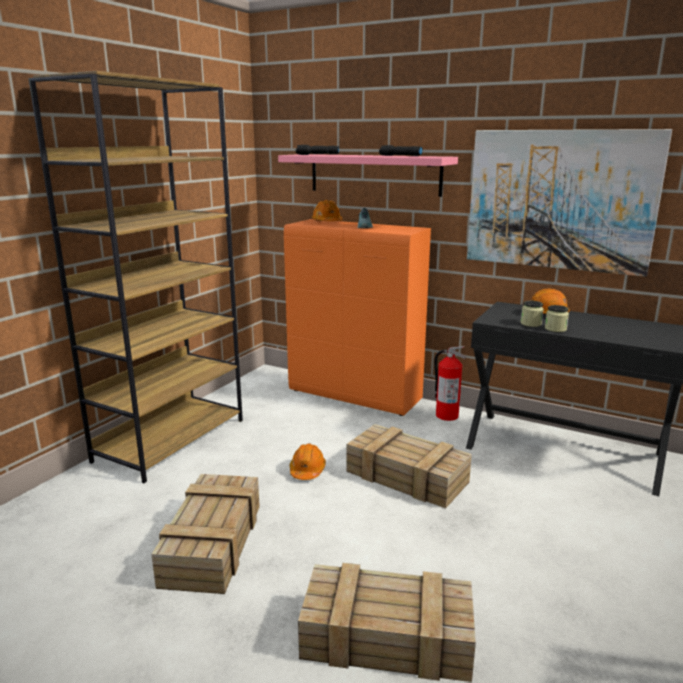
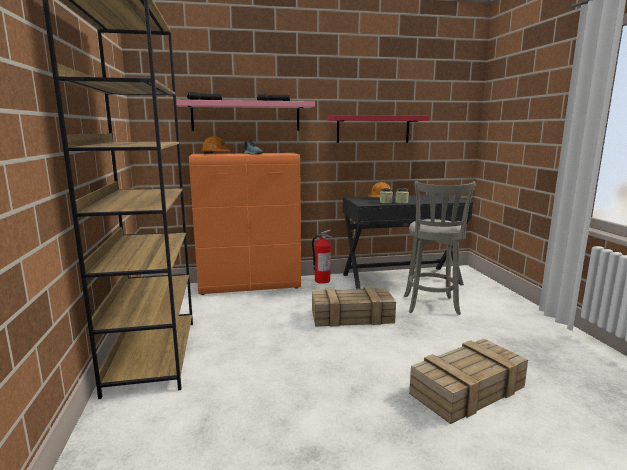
camera: 40 degrees left, 5 degrees down
crate [151,474,260,594] -> none
orange hard hat [290,443,326,480] -> none
picture [467,129,672,277] -> red shelf [327,115,429,143]
none -> grey stool [404,181,475,315]

